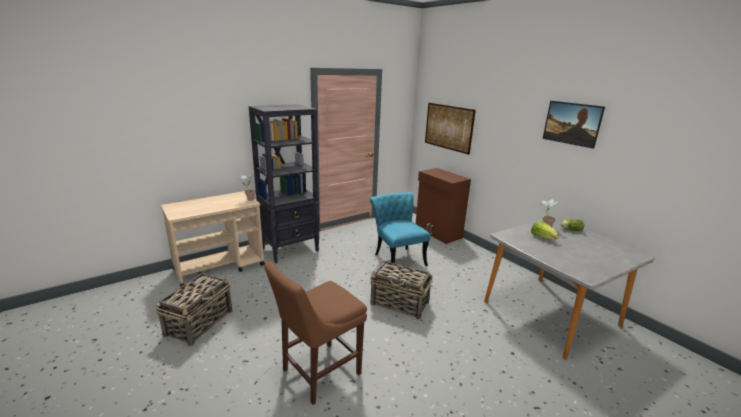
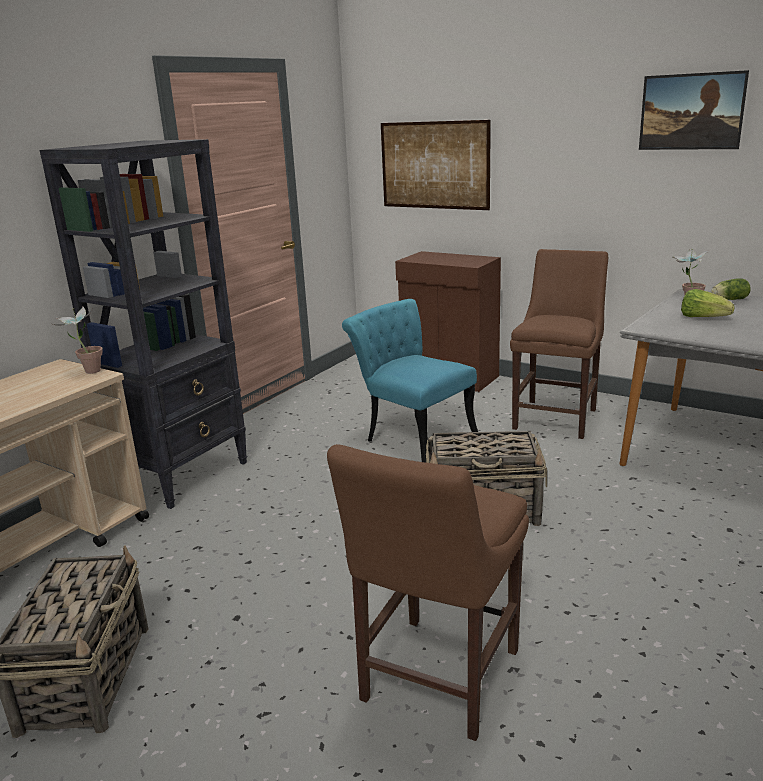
camera: 20 degrees left, 0 degrees up
none -> brown chair [510,249,608,439]

